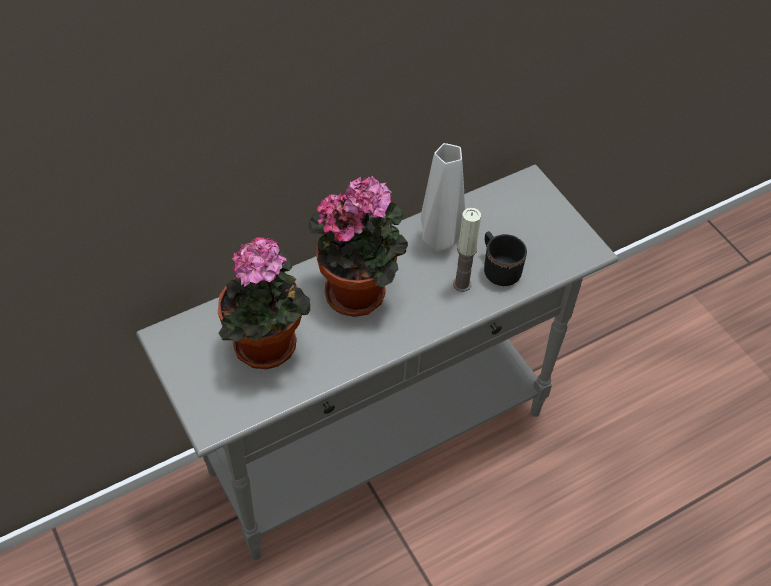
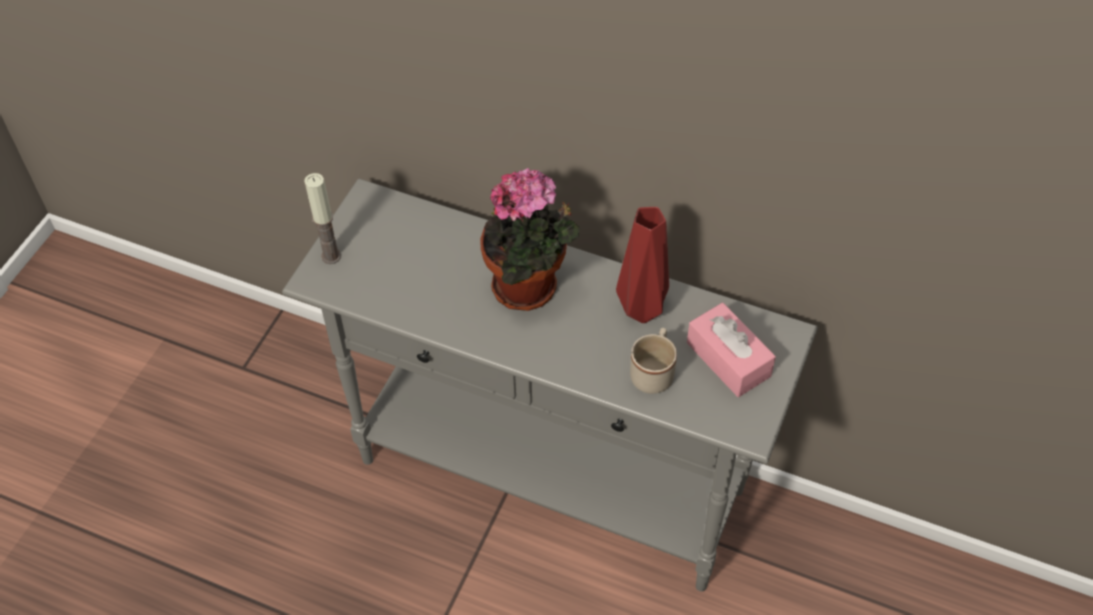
camera: 55 degrees right, 0 degrees up
potted plant [218,238,310,369] -> none
grey vase [421,143,465,252] -> red vase [616,207,669,323]
candle [453,208,481,292] -> candle moved to [304,173,341,264]
black mug [484,231,527,286] -> beige mug [630,328,677,394]
none -> pink tissue box [687,303,776,397]

